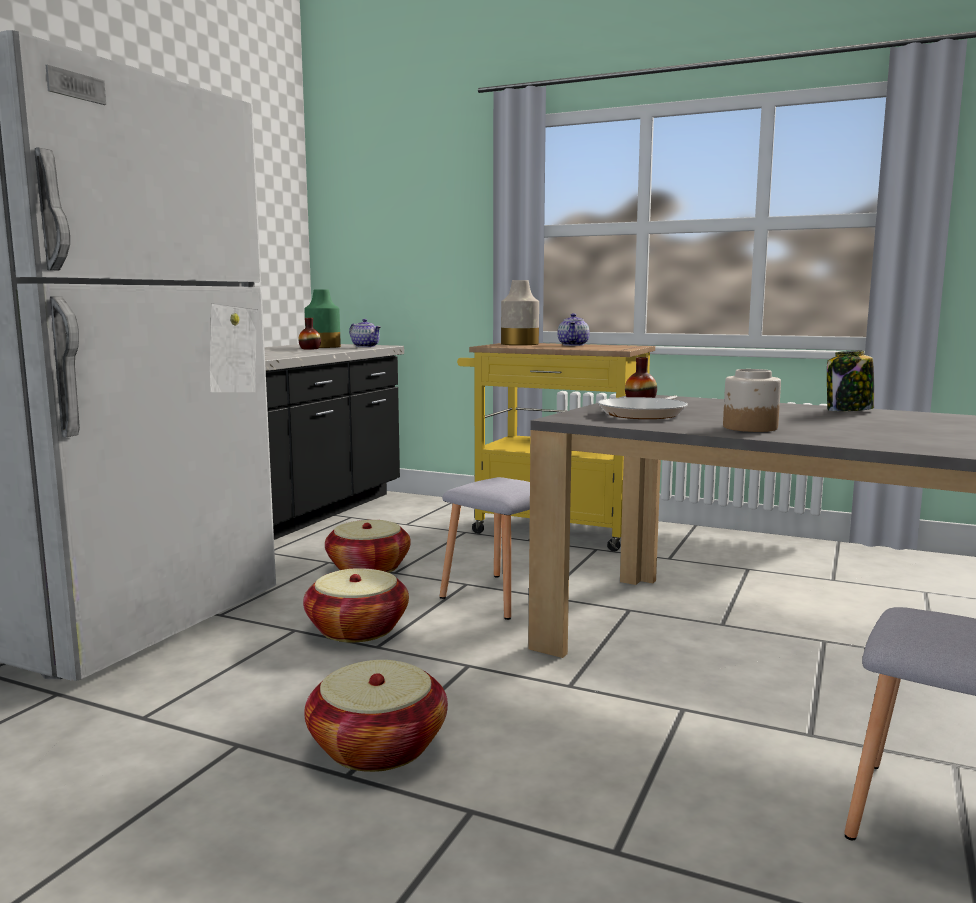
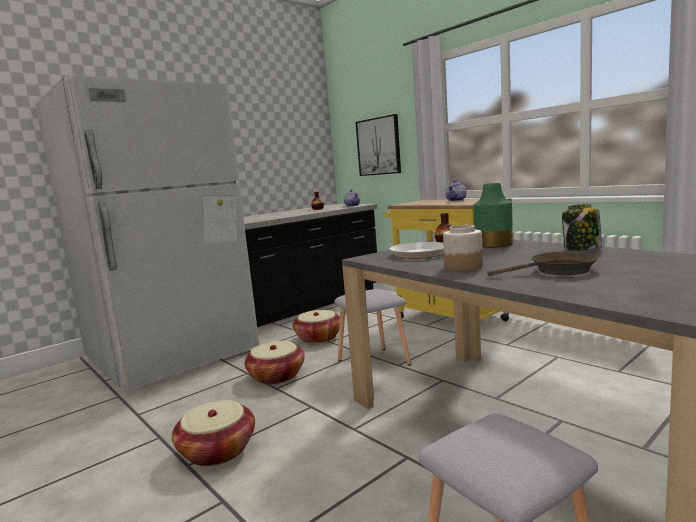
camera: 25 degrees right, 0 degrees up
green vase [304,289,341,348] -> green vase moved to [473,183,513,248]
beige vase [501,280,539,345] -> none
none -> picture [356,114,401,176]
none -> brown frying pan [487,252,599,276]

